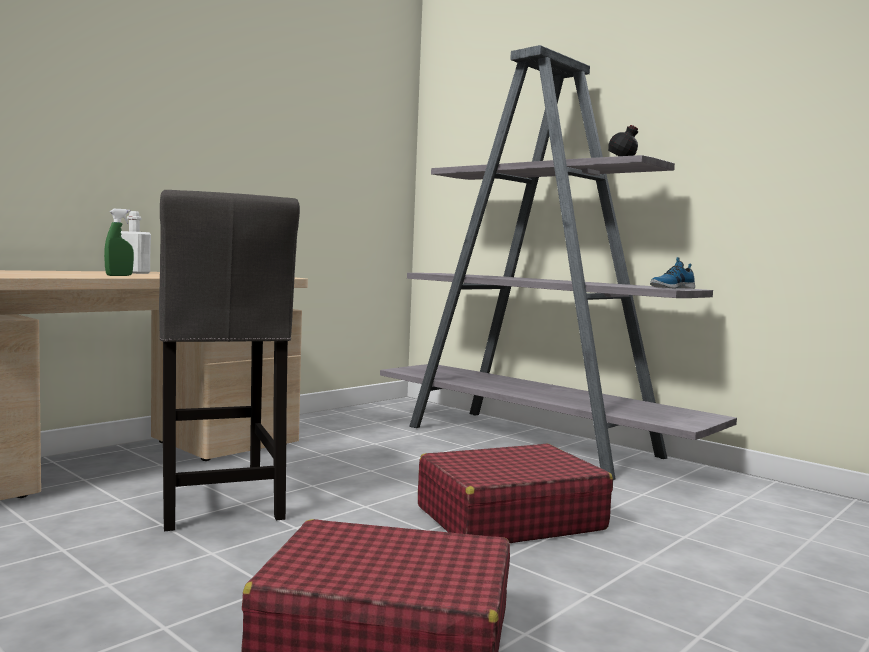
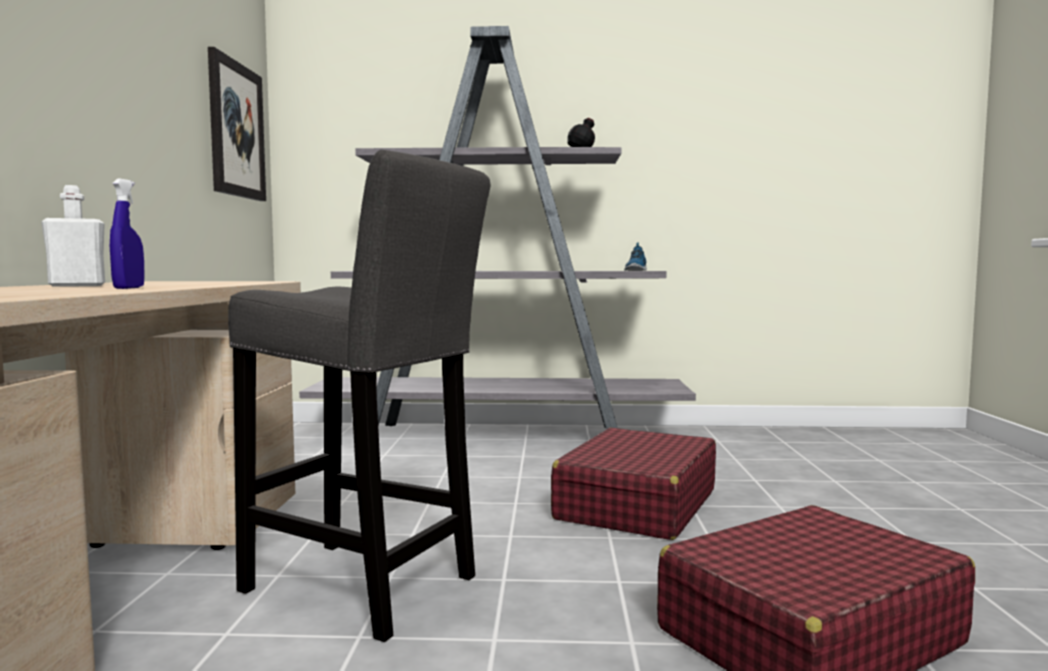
camera: 40 degrees left, 0 degrees up
green spray bottle [104,209,134,276] -> blue spray bottle [110,179,145,289]
none -> picture [208,47,266,201]

